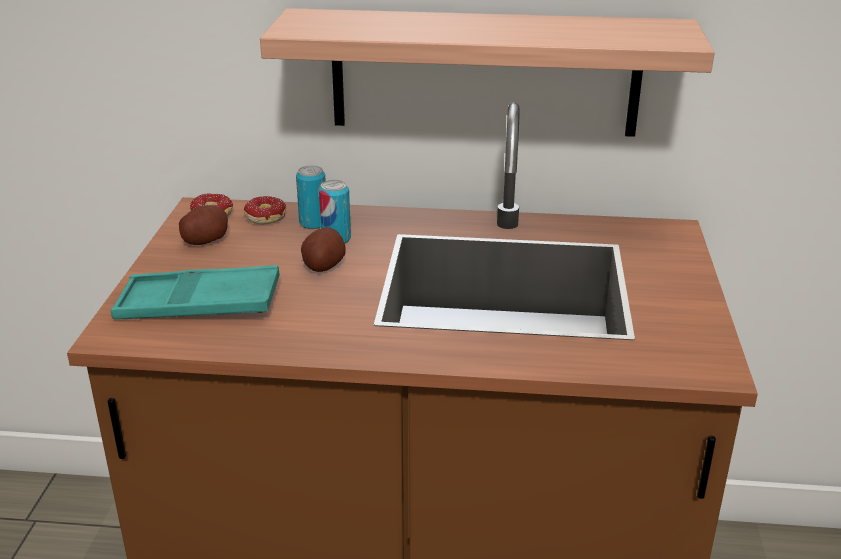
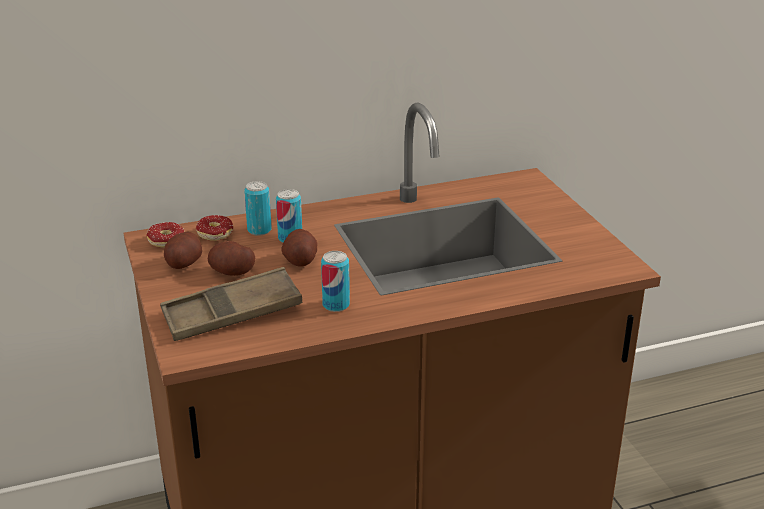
camera: 25 degrees left, 0 degrees up
turquoise tray [111,265,280,319] -> brown tray [160,267,303,341]
shelf [260,8,715,137] -> none
none -> potato [208,241,255,276]
none -> can [321,251,350,312]

